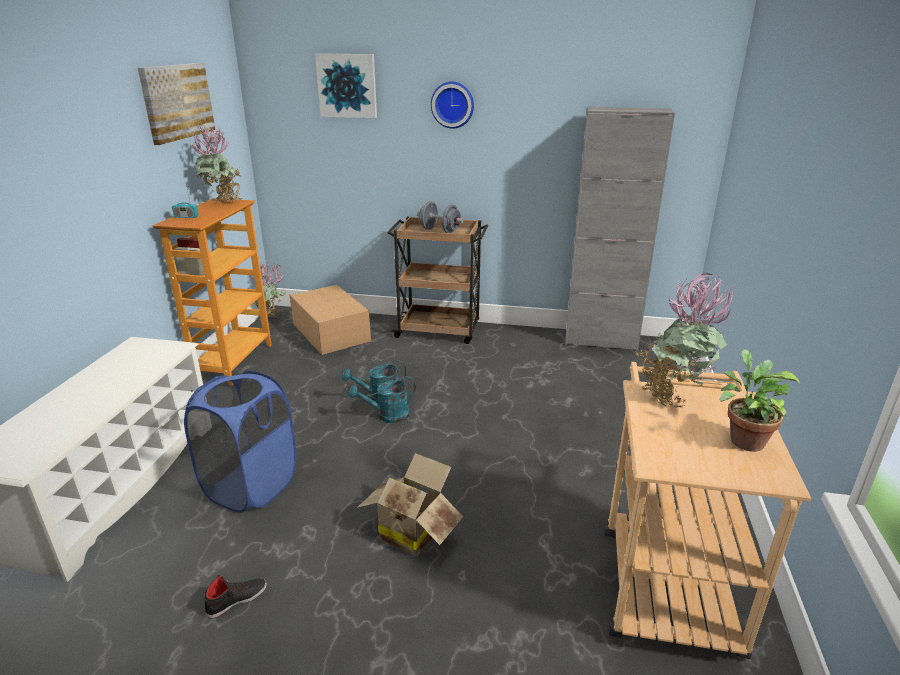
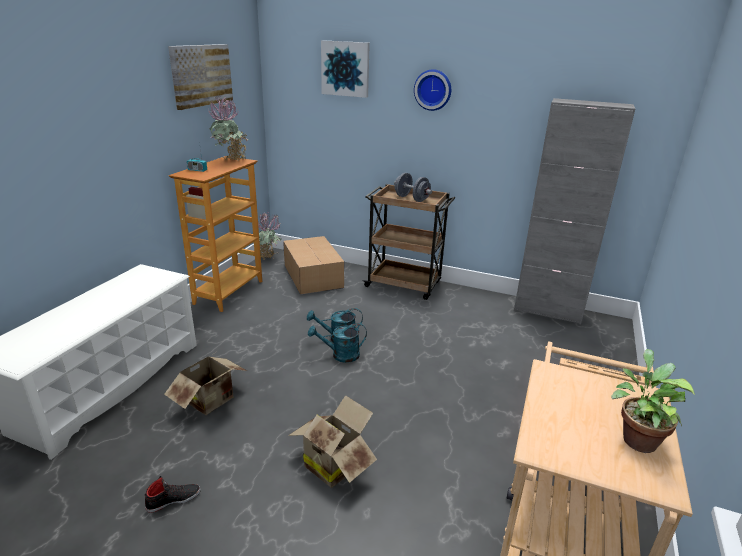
camera: 10 degrees right, 0 degrees up
blue laundry basket [184,371,297,513] -> cardboard box [164,352,247,415]
potted plant [635,273,733,407] -> none

